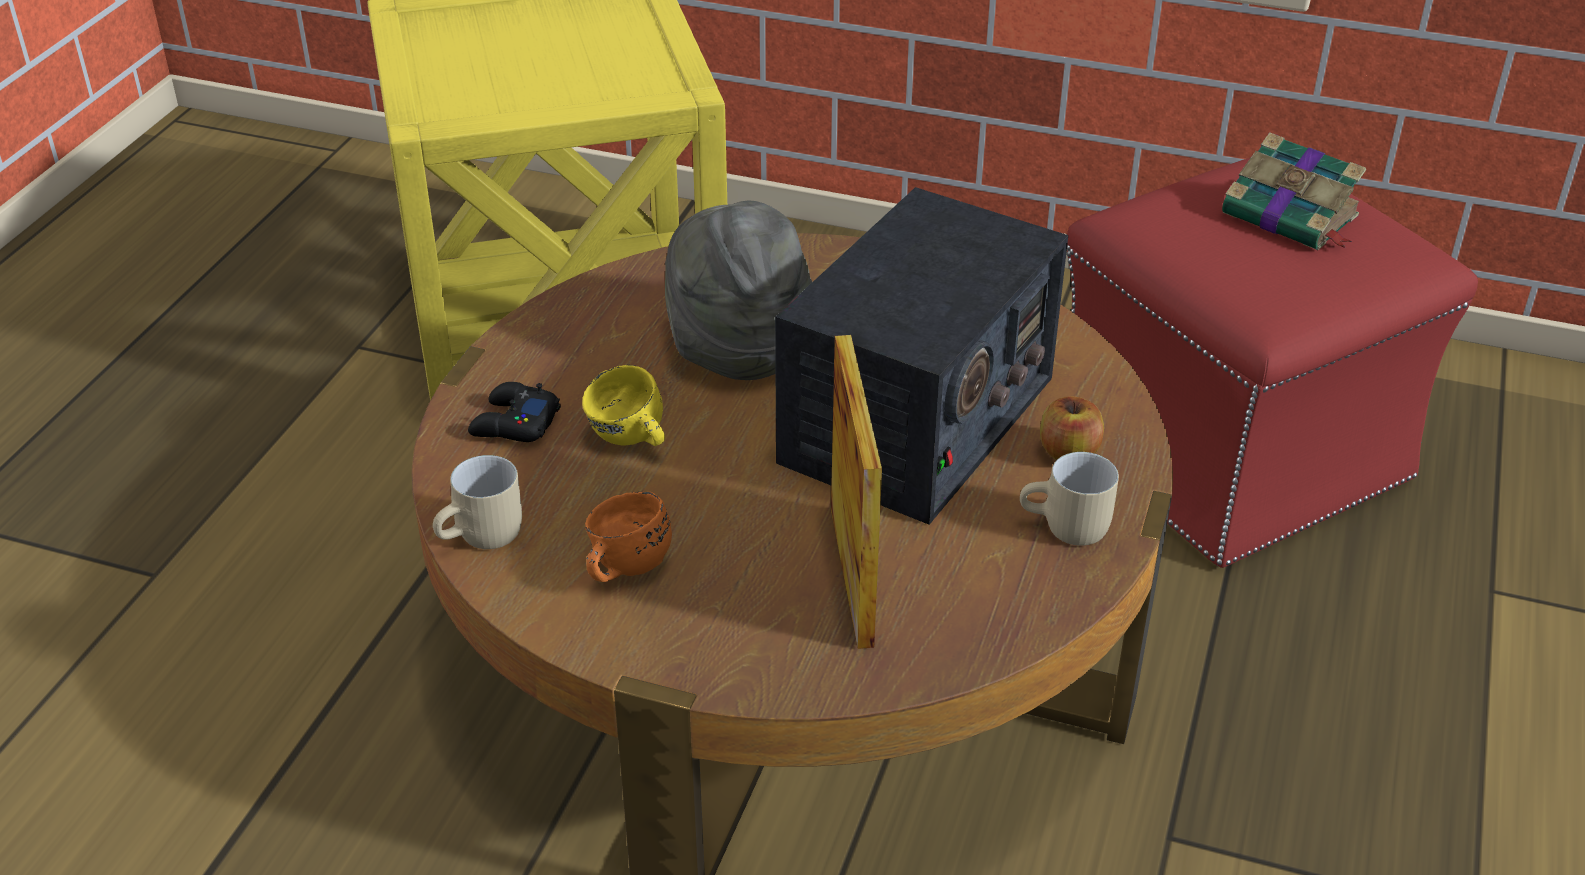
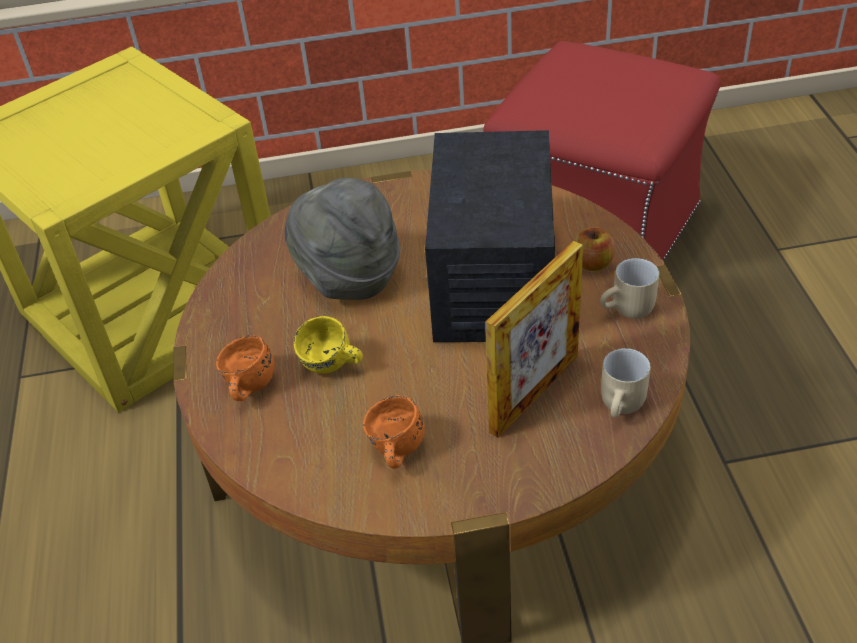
camera: 25 degrees left, 5 degrees up
beige mug [433,455,522,549] -> beige mug moved to [601,348,651,418]
black game controller [468,382,561,442] -> orange mug [216,335,275,401]
picture frame [831,335,882,649] -> picture frame turned 75 degrees clockwise [485,241,583,438]
book [1222,132,1366,250] -> none

